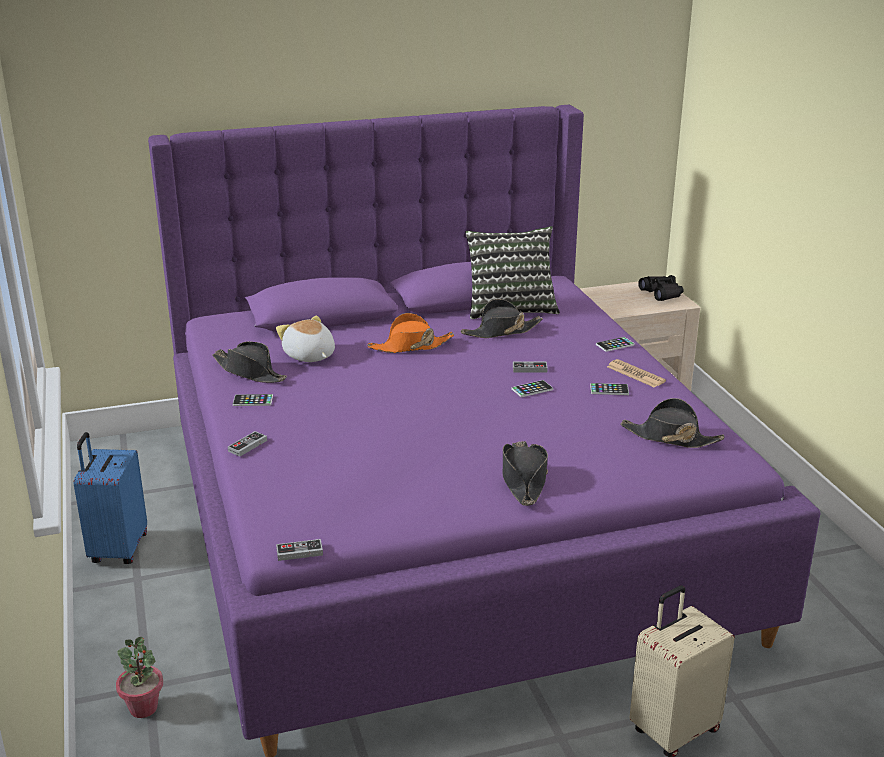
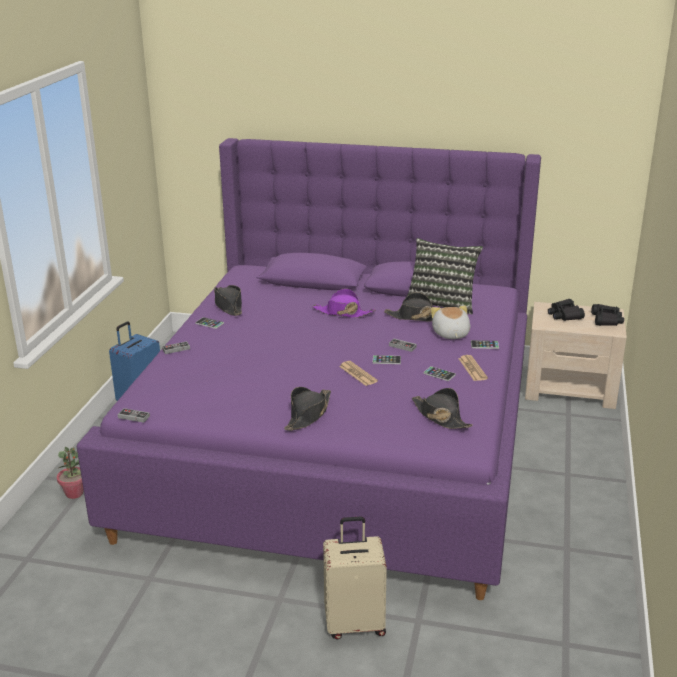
camera: 30 degrees right, 0 degrees up
plush toy [276,316,335,362] -> plush toy moved to [431,306,470,339]
orange hat [367,313,454,353] -> purple hat [313,288,376,318]
none -> newspaper [339,361,378,386]
none -> black binoculars [548,299,585,321]

